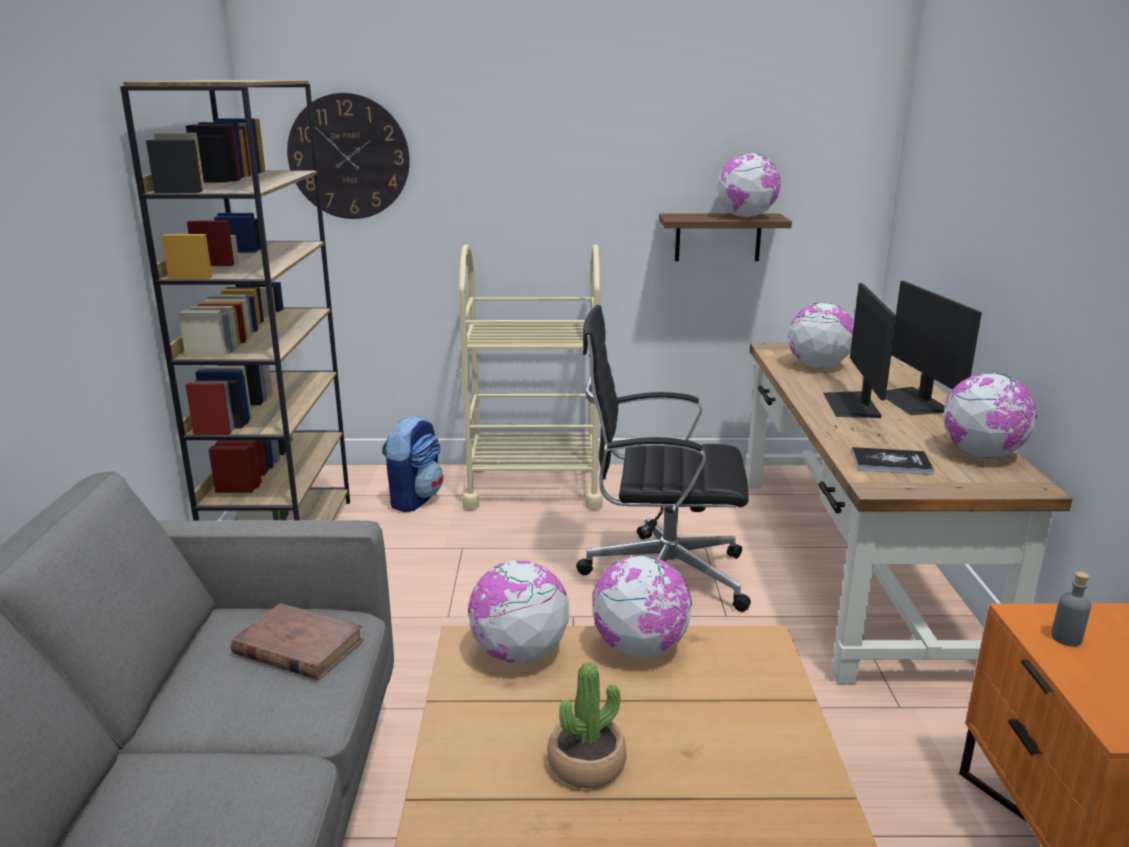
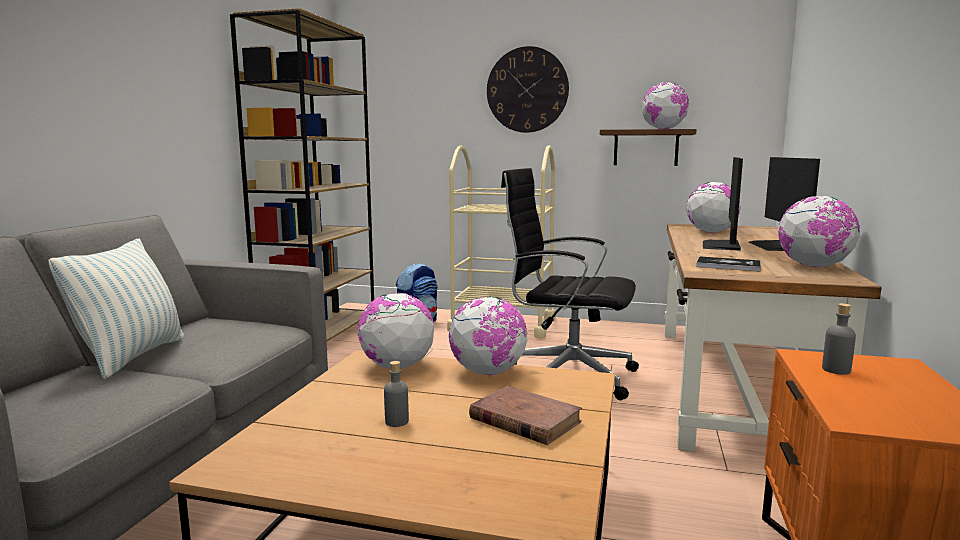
camera: 15 degrees right, 10 degrees down
brown book [231,603,364,680] -> brown book moved to [469,386,582,445]
wall clock [287,93,410,219] -> wall clock moved to [487,46,569,133]
potted plant [547,662,627,789] -> grey bottle [384,361,409,427]
none -> pillow [48,239,184,379]

